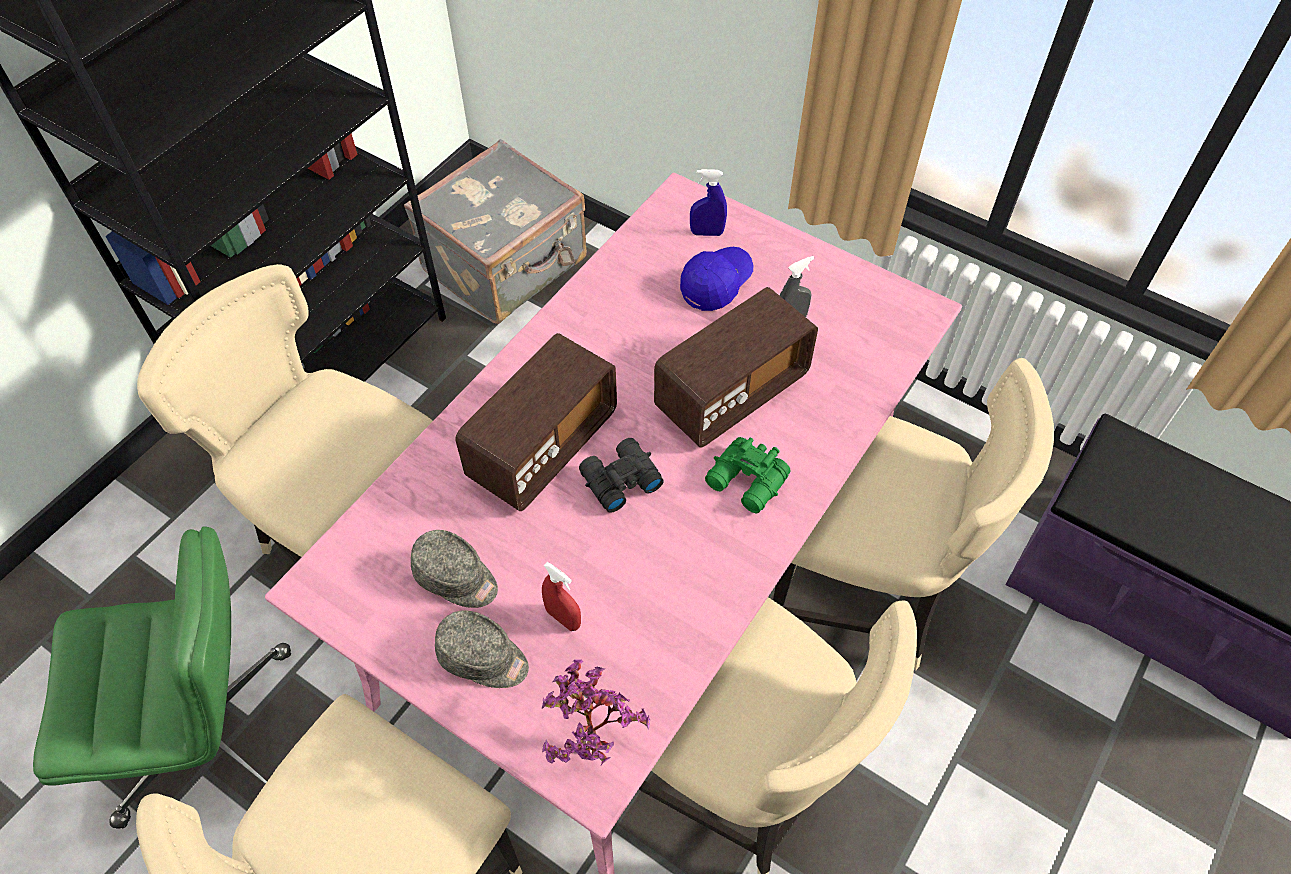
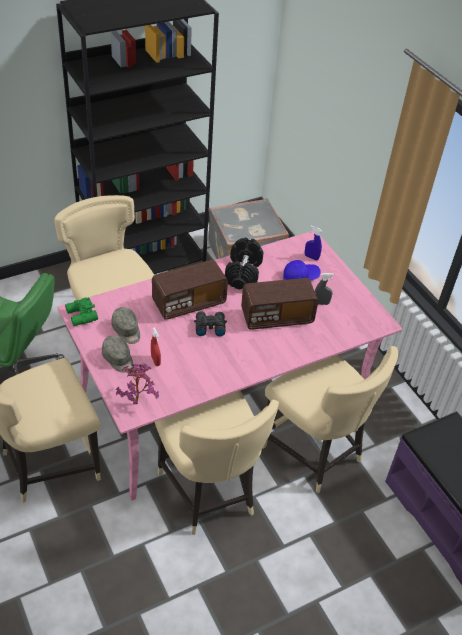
camera: 25 degrees right, 10 degrees down
green binoculars [705,437,791,513] -> green binoculars moved to [65,297,98,326]
none -> black dumbbell [225,238,264,289]

